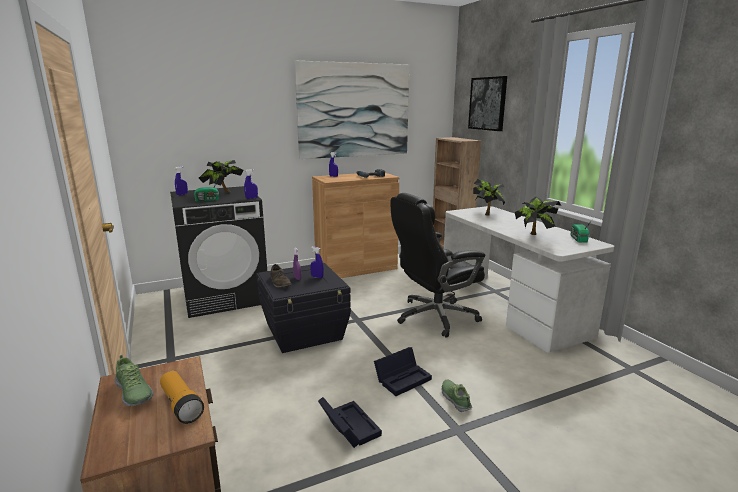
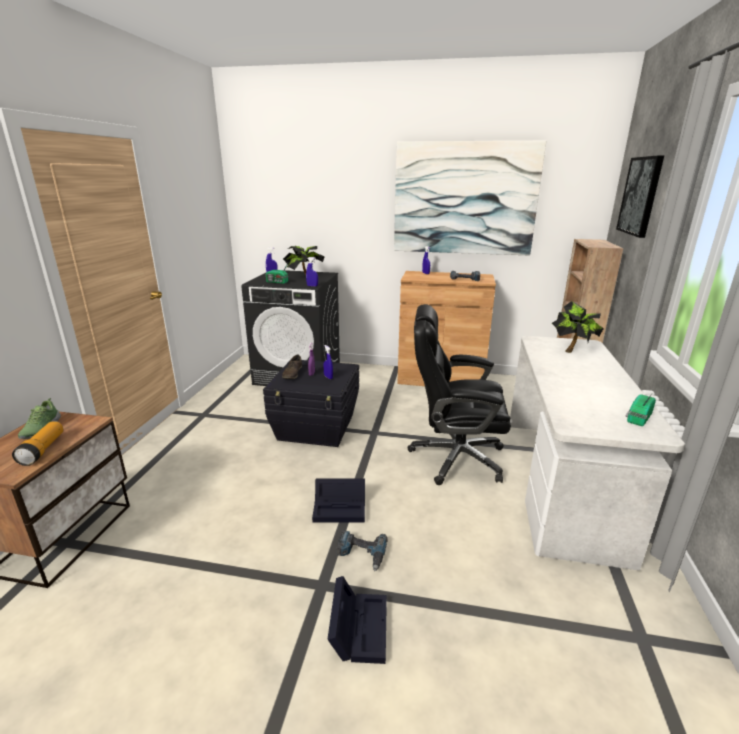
camera: 35 degrees right, 5 degrees up
black storage box [318,397,382,448] -> black storage box moved to [327,576,387,664]
shoe [442,380,472,412] -> power drill [336,530,388,571]
potted plant [515,197,561,235] -> none

